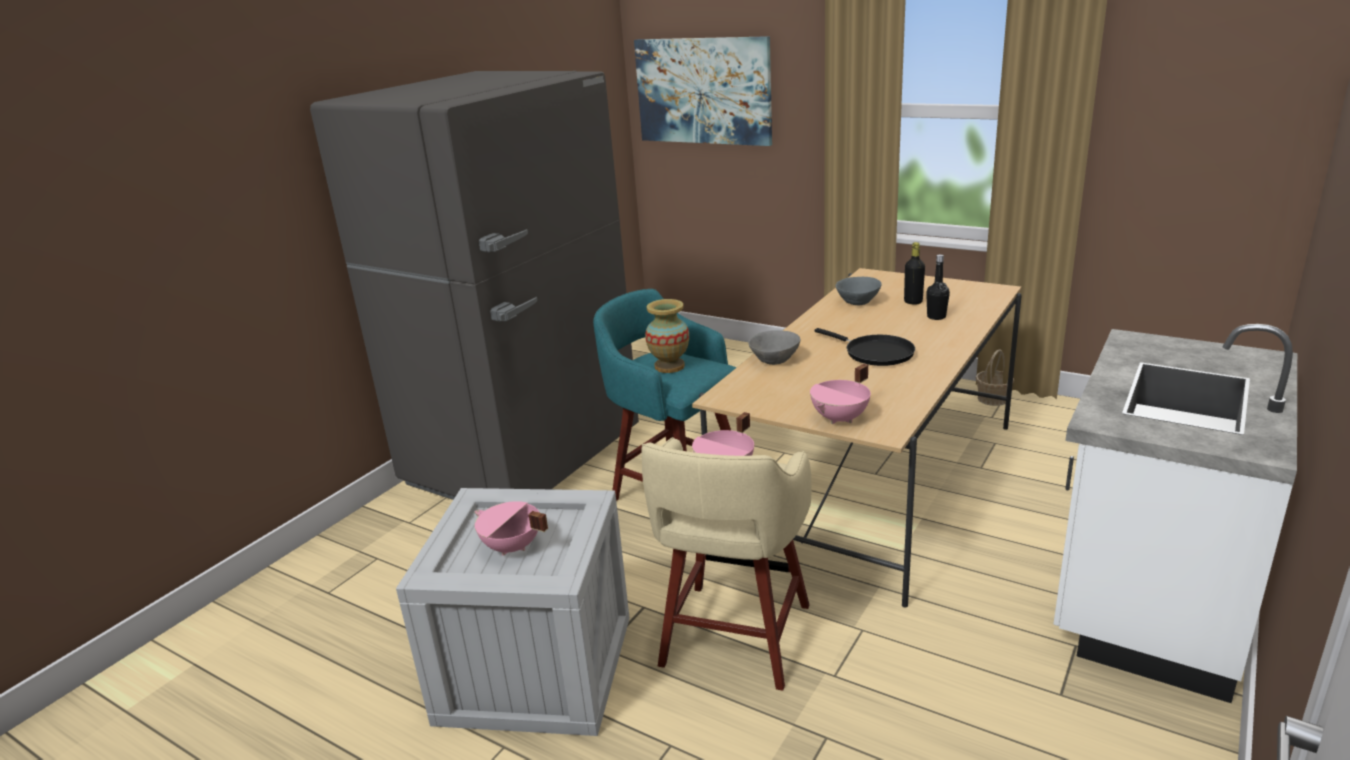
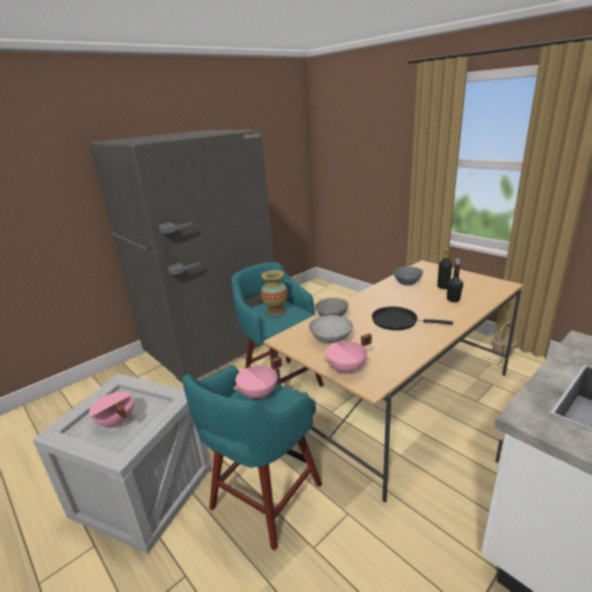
camera: 15 degrees right, 0 degrees up
picture [634,36,772,146] -> none
beige stool [641,437,812,691] -> turquoise stool [182,365,322,551]
black frying pan [815,328,915,366] -> black frying pan turned 135 degrees clockwise [372,306,453,330]
none -> grey bowl [309,315,353,343]

